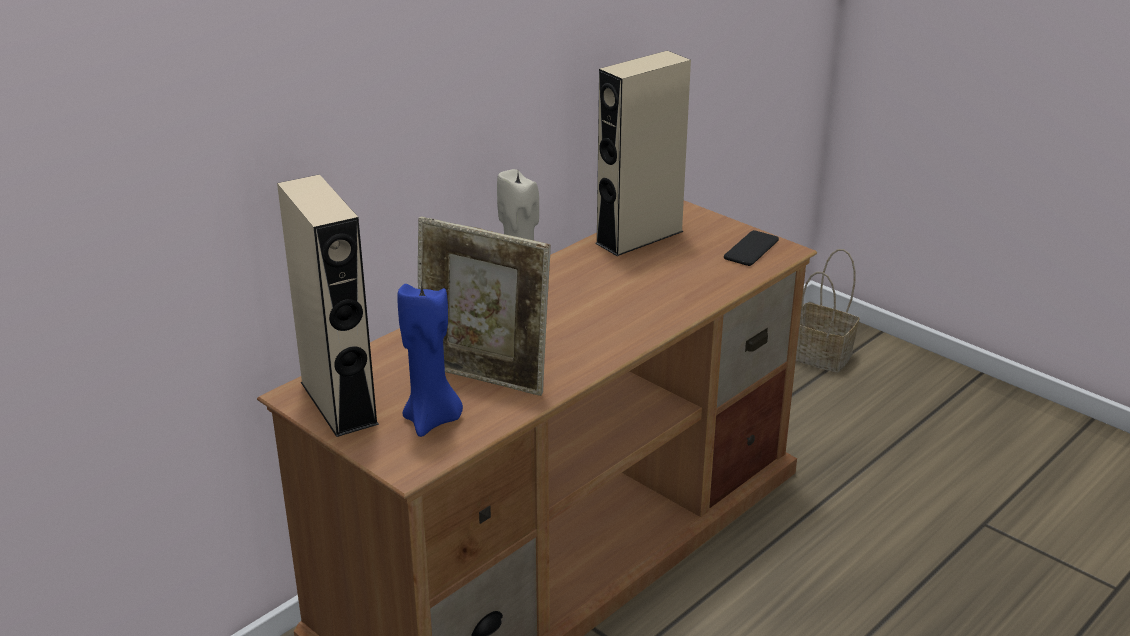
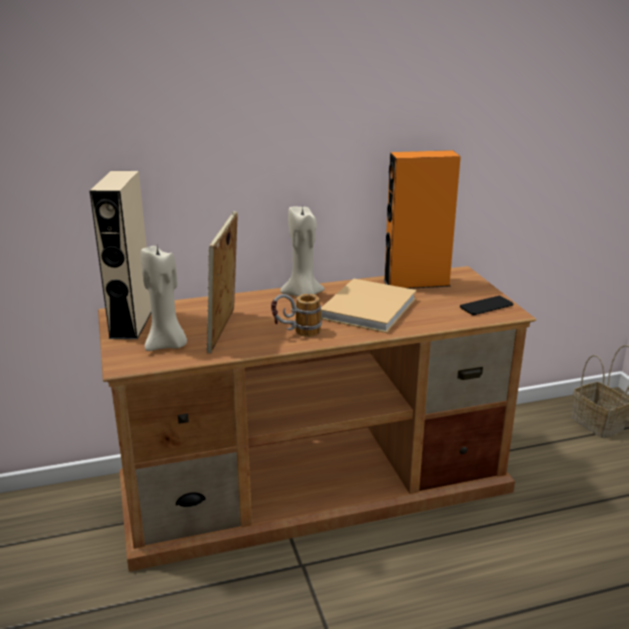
camera: 30 degrees right, 5 degrees down
blue candle [397,281,463,437] -> beige candle [141,246,187,351]
picture frame [418,216,551,396] -> picture frame turned 45 degrees clockwise [206,211,238,353]
beige speaker [595,51,691,256] -> orange speaker [384,150,461,289]
none -> mug [271,294,322,337]
none -> beige book [320,279,417,333]

